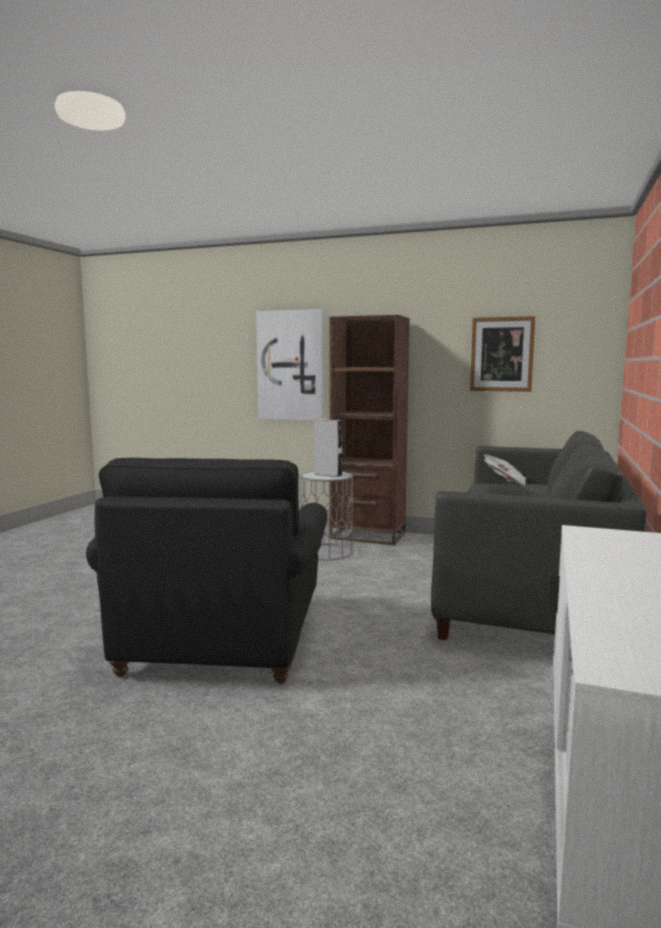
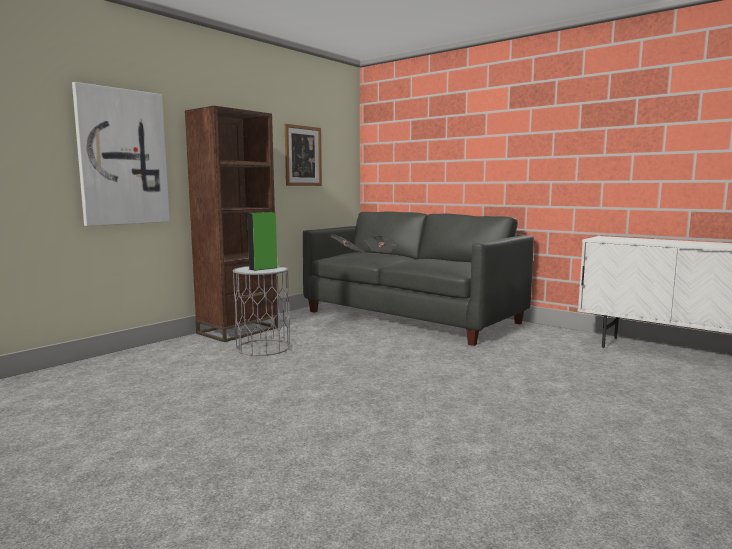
camera: 70 degrees left, 0 degrees up
black armchair [86,458,327,683] -> none
grey speaker [314,419,342,477] -> green speaker [247,212,277,271]

